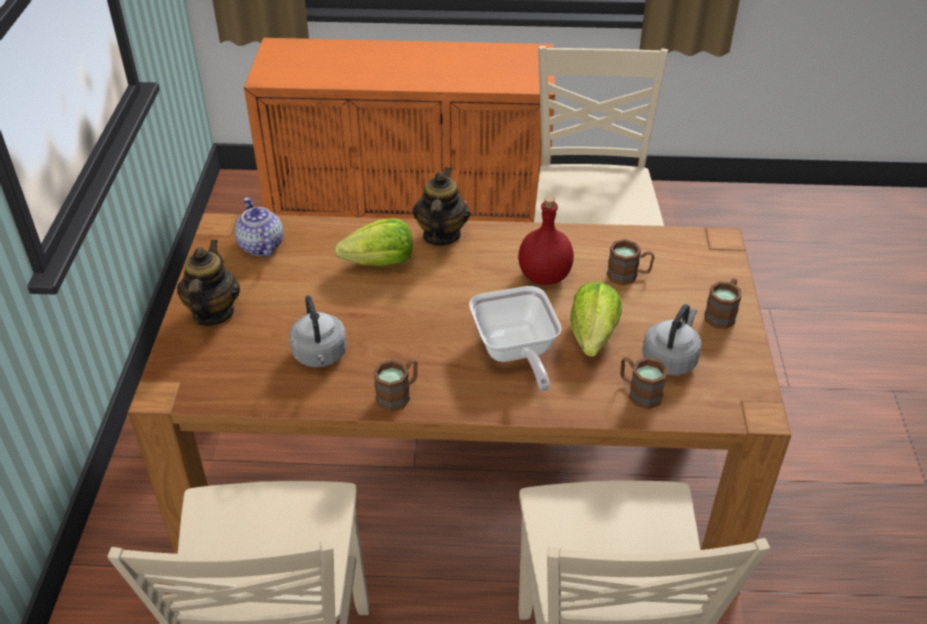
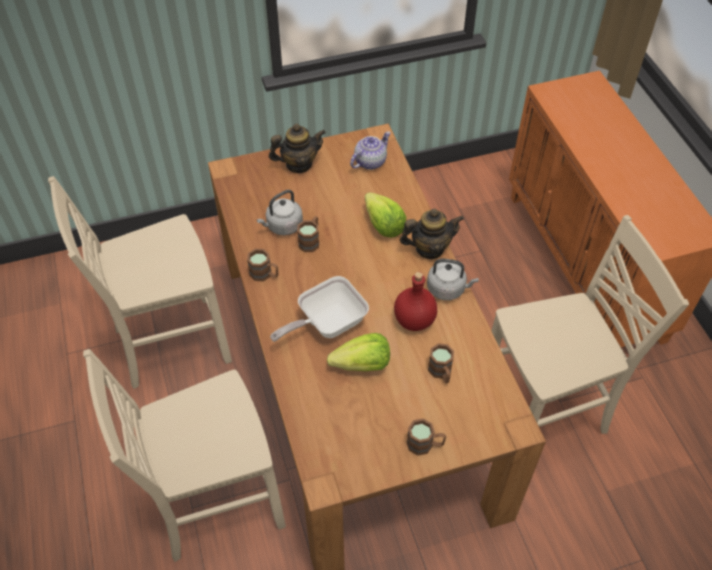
camera: 70 degrees right, 10 degrees up
brown mug [620,357,668,409] -> brown mug moved to [297,216,319,252]
grey kettle [642,304,702,375] -> grey kettle moved to [427,259,479,300]

